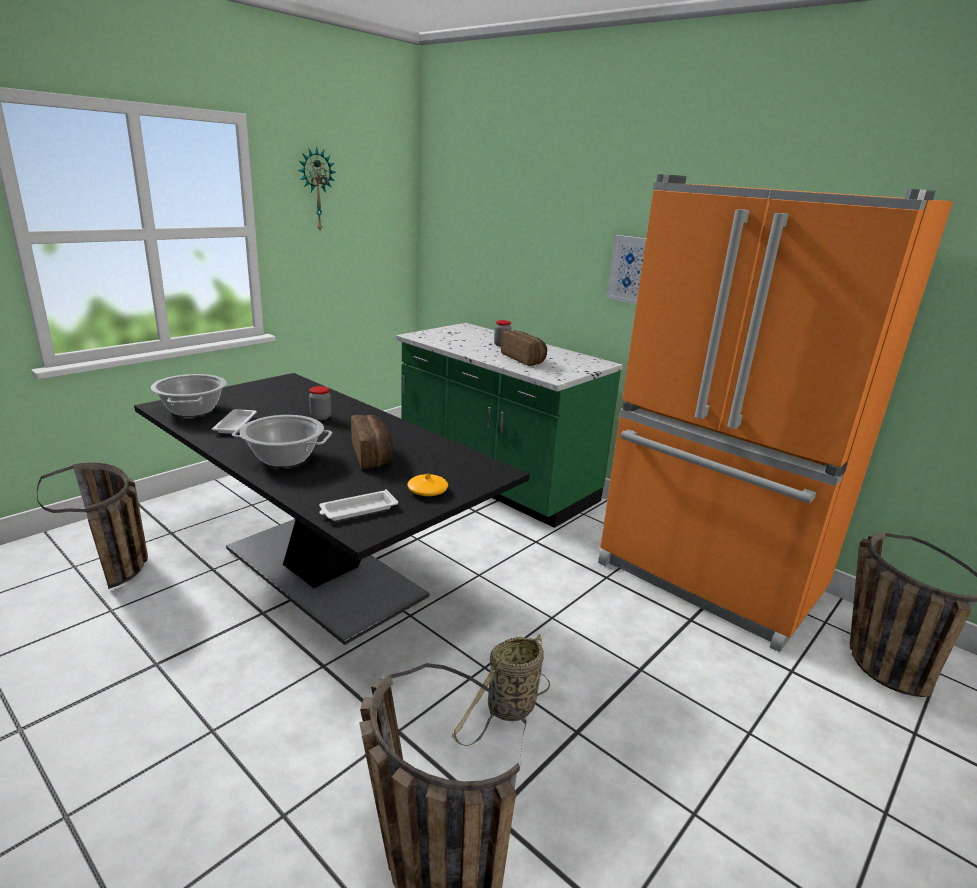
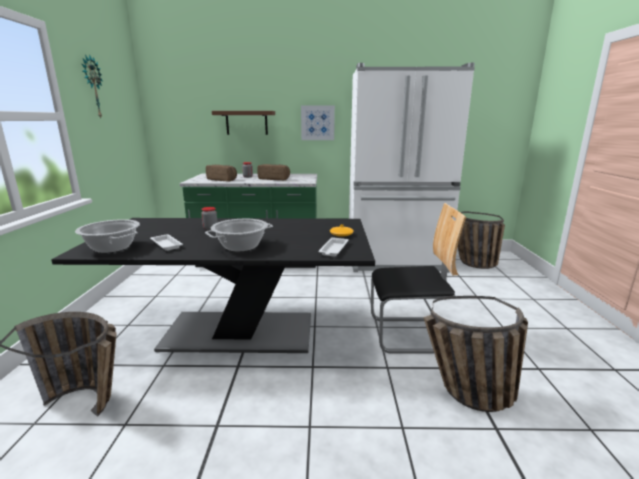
camera: 40 degrees left, 5 degrees down
bread [351,415,394,469] -> bread moved to [206,165,237,182]
basket [452,634,550,746] -> chair [371,203,466,353]
orange fridge [598,174,953,652] -> white fridge [349,63,475,273]
none -> brown shelf [212,111,275,135]

